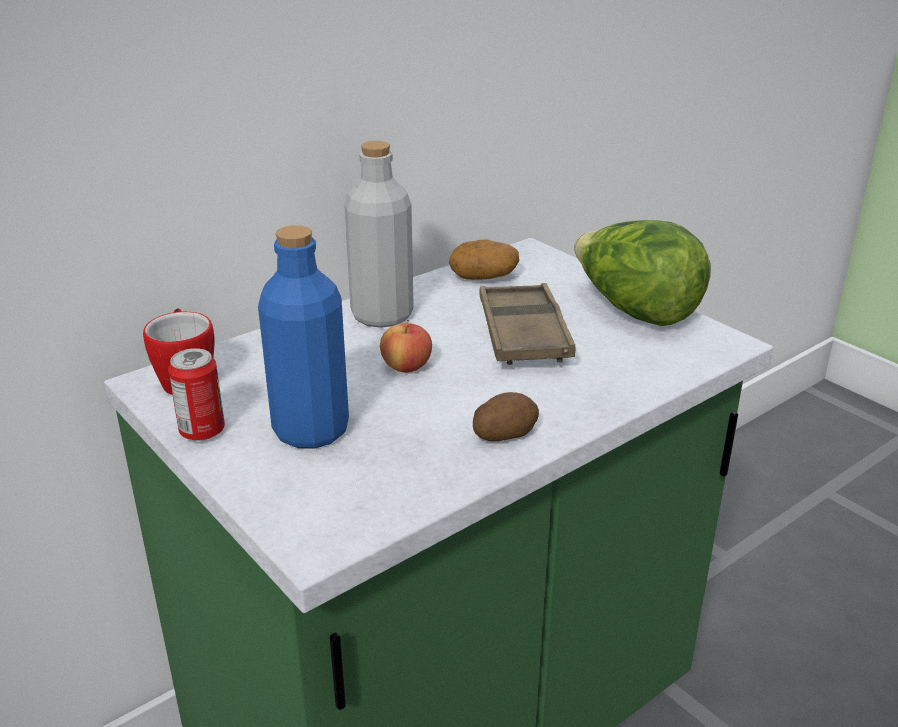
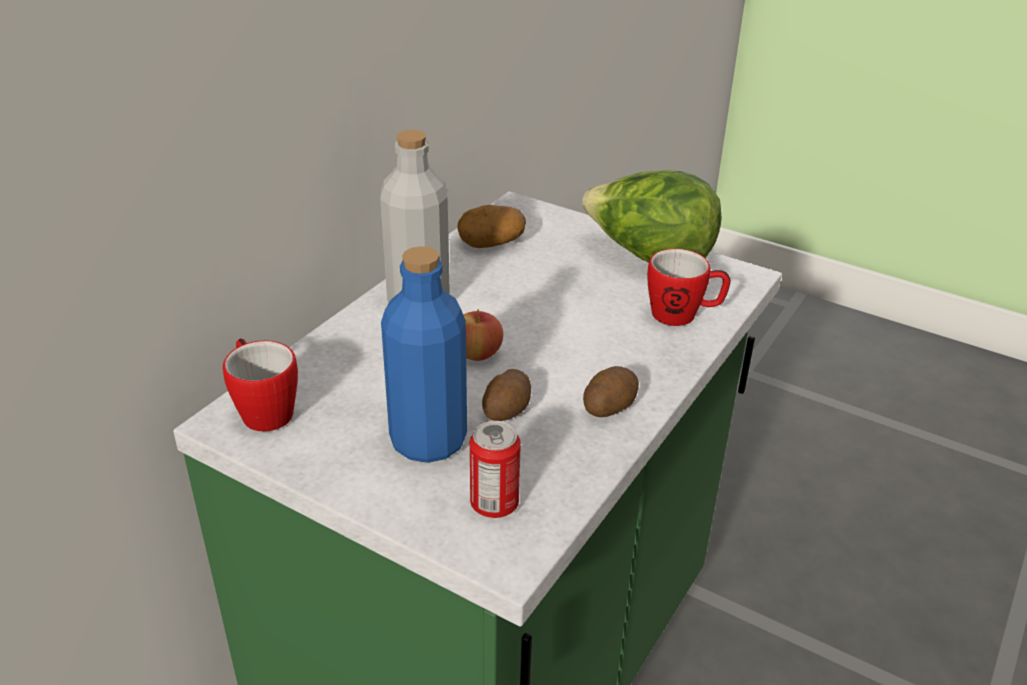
camera: 20 degrees left, 5 degrees up
can [168,348,225,441] -> can moved to [470,421,521,518]
brown tray [479,283,575,365] -> none
none -> potato [482,369,531,421]
none -> mug [647,249,730,326]

